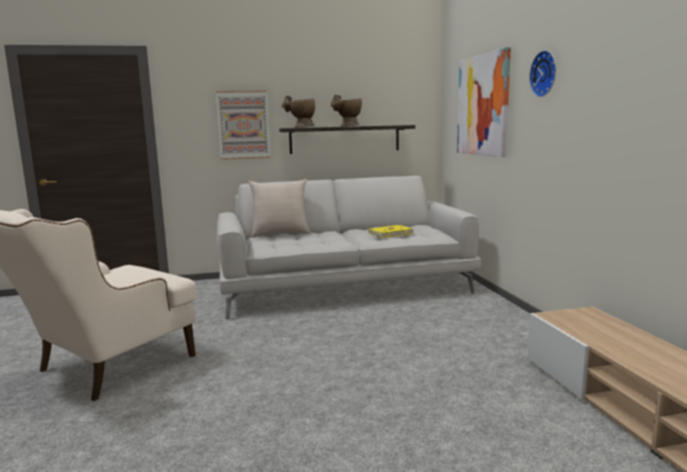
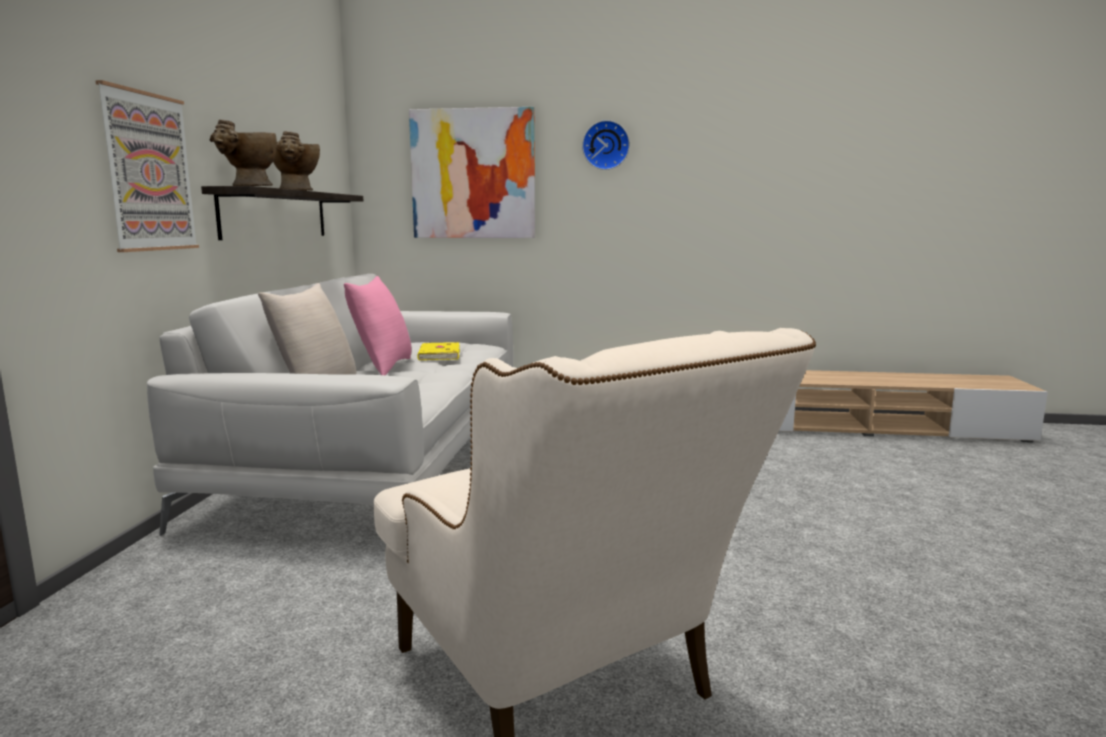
camera: 70 degrees left, 0 degrees up
none -> pink pillow [344,276,411,375]

